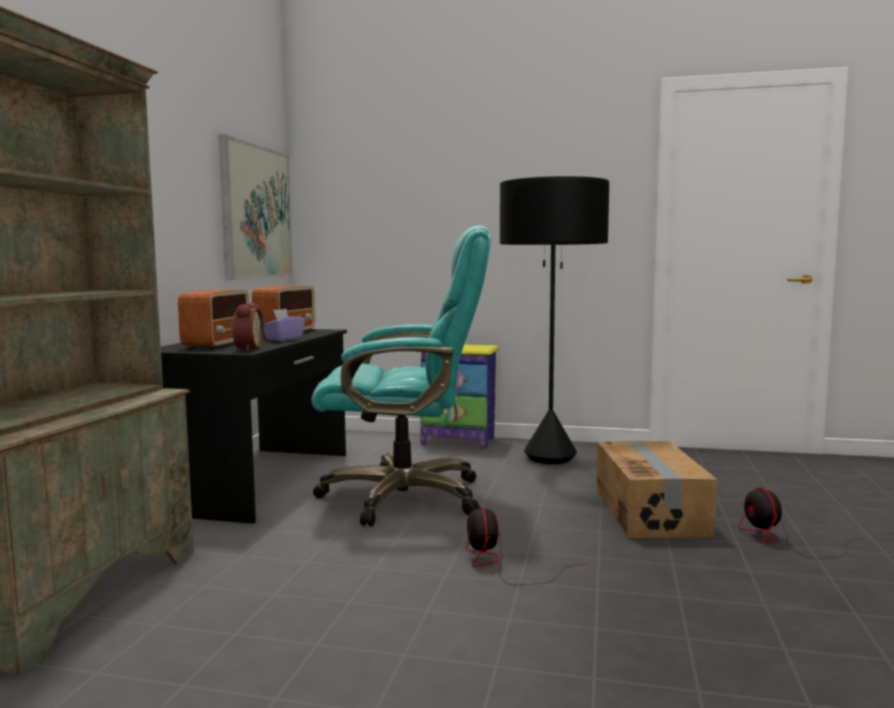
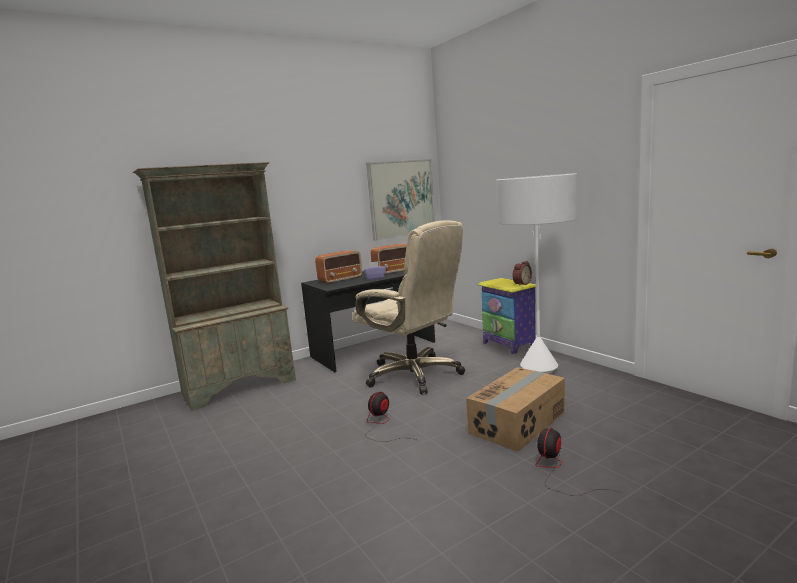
camera: 45 degrees right, 5 degrees up
alarm clock [230,303,264,351] -> alarm clock moved to [513,261,532,286]
turquoise office chair [312,226,491,527] -> beige office chair [353,221,465,394]
black floor lamp [500,176,609,464] -> white floor lamp [496,173,577,374]

